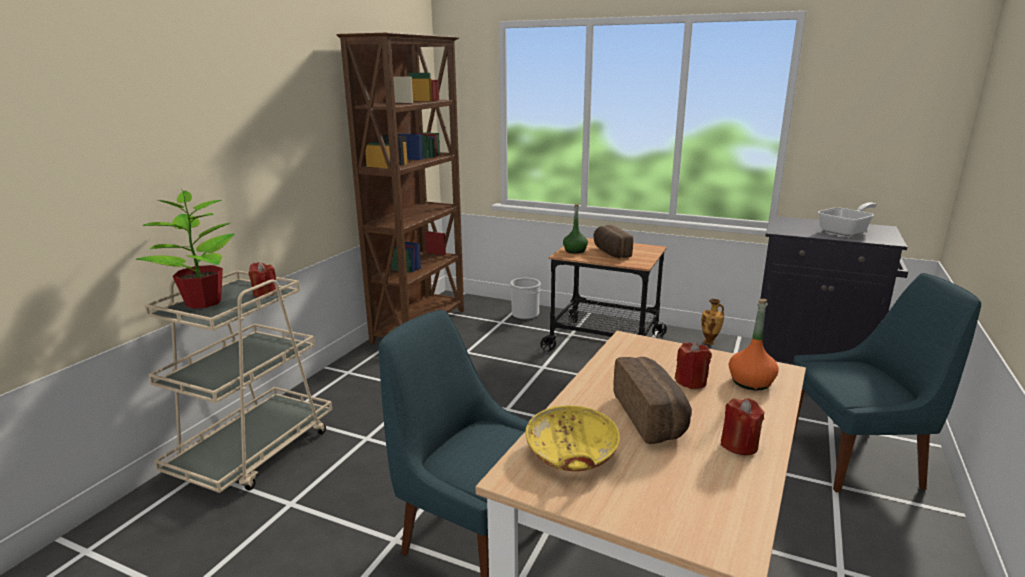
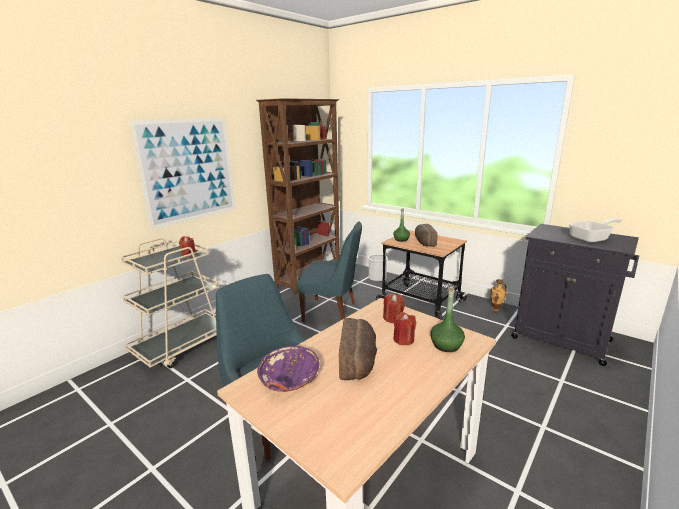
camera: 15 degrees right, 0 degrees up
potted plant [136,190,234,309] -> none
yellow bowl [525,405,620,471] -> purple bowl [257,346,319,392]
red candle [721,398,765,455] -> red candle moved to [383,294,405,323]
orange bottle [729,299,779,390] -> green bottle [430,288,465,352]
blue chair [793,273,981,492] -> blue chair moved to [297,221,362,322]
none -> picture [129,118,235,229]

